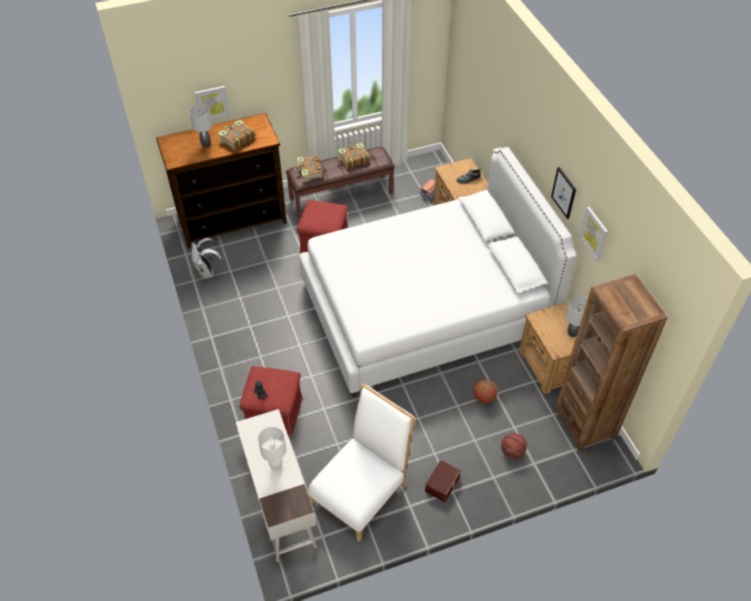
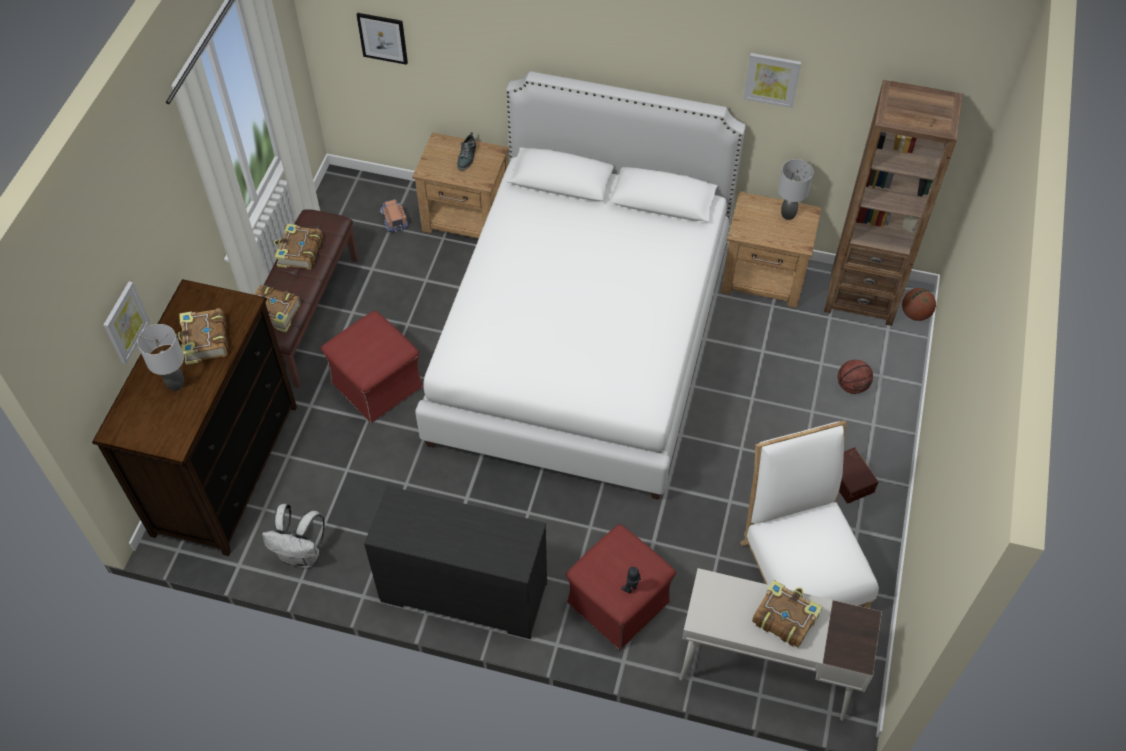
camera: 55 degrees left, 5 degrees up
white table lamp [258,427,286,470] -> book [752,580,822,648]
basketball [474,380,498,404] -> basketball moved to [902,288,936,321]
picture [551,167,576,219] -> picture moved to [356,13,408,65]
none -> black dresser [364,486,547,639]

